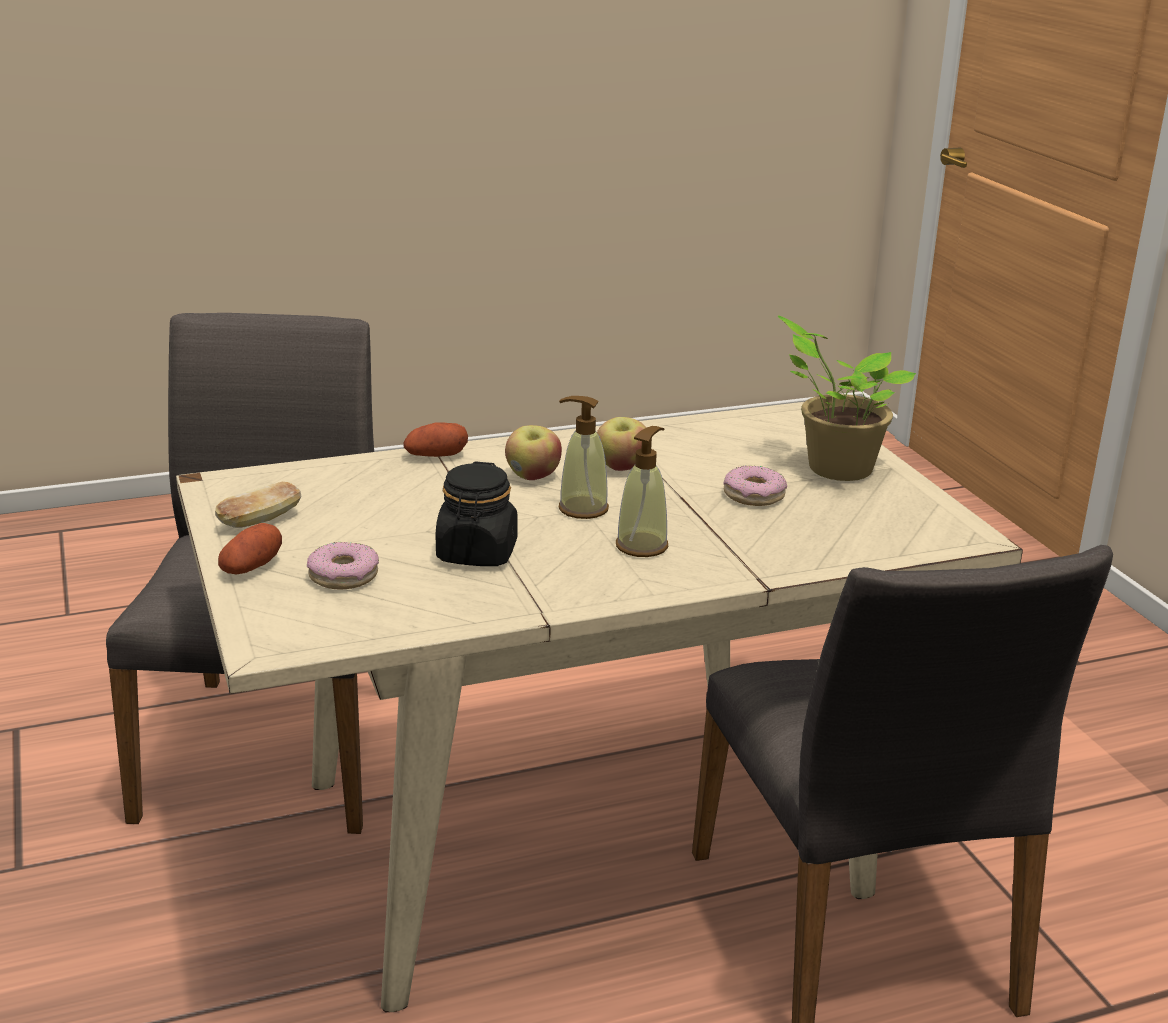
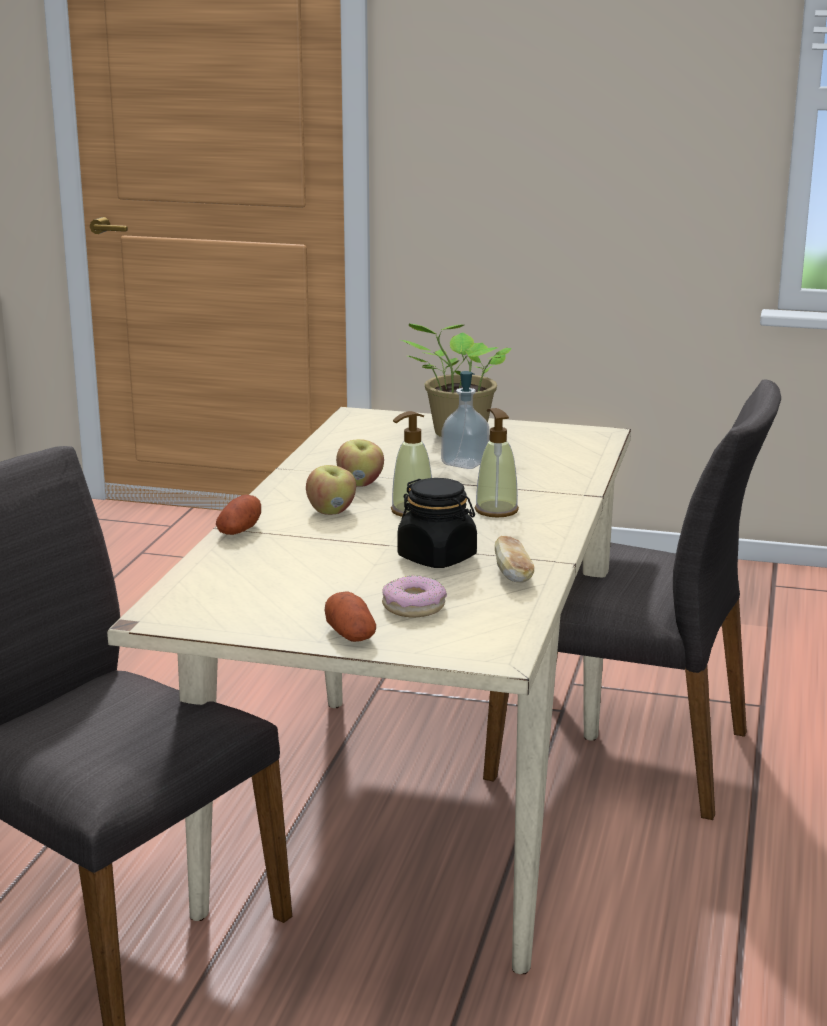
camera: 55 degrees left, 5 degrees down
bread [215,482,302,528] -> bread moved to [495,536,534,583]
donut [723,466,787,506] -> soap dispenser [441,371,489,469]

